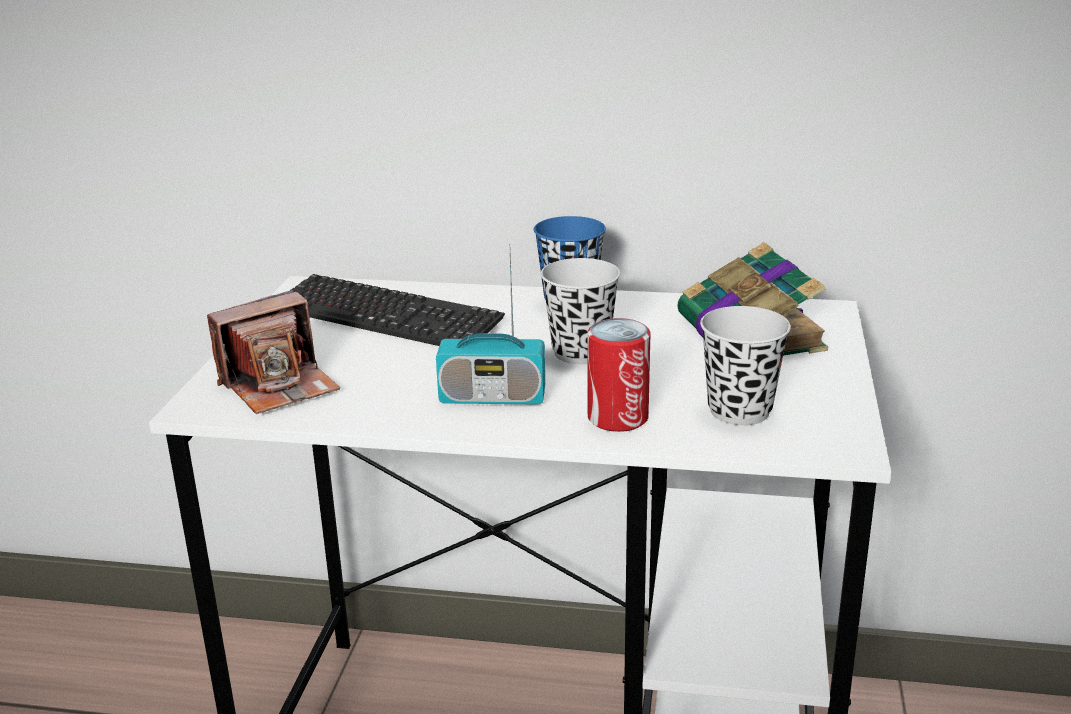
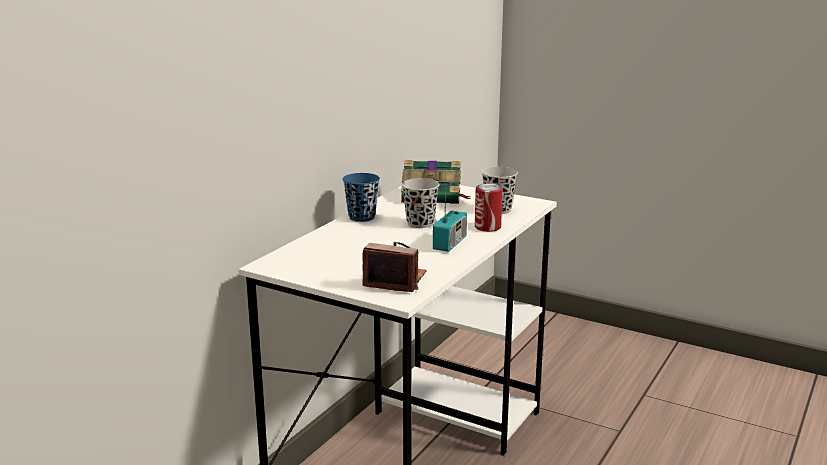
camera: 70 degrees left, 5 degrees down
camera [207,290,340,414] -> camera turned 60 degrees counterclockwise [362,242,427,292]
keyboard [290,274,505,346] -> none

